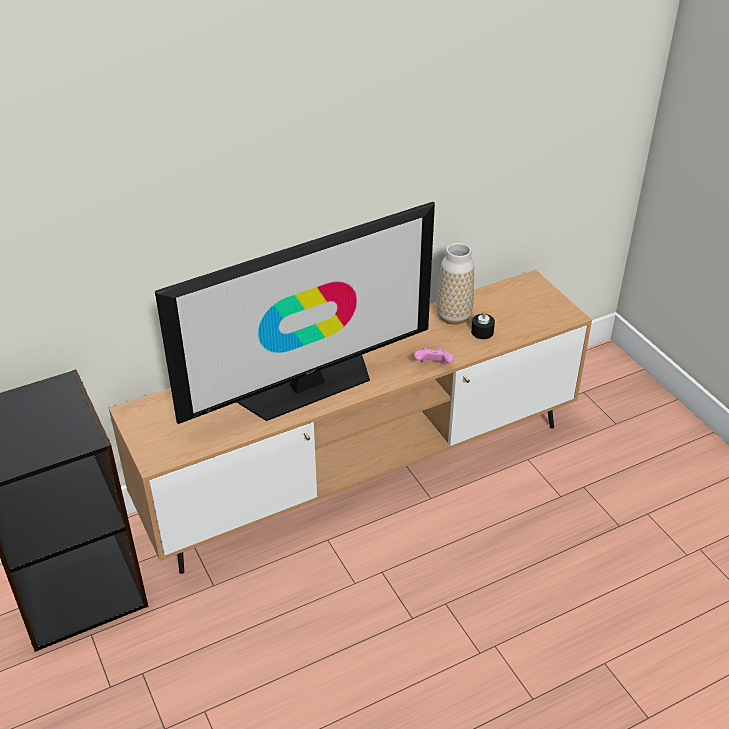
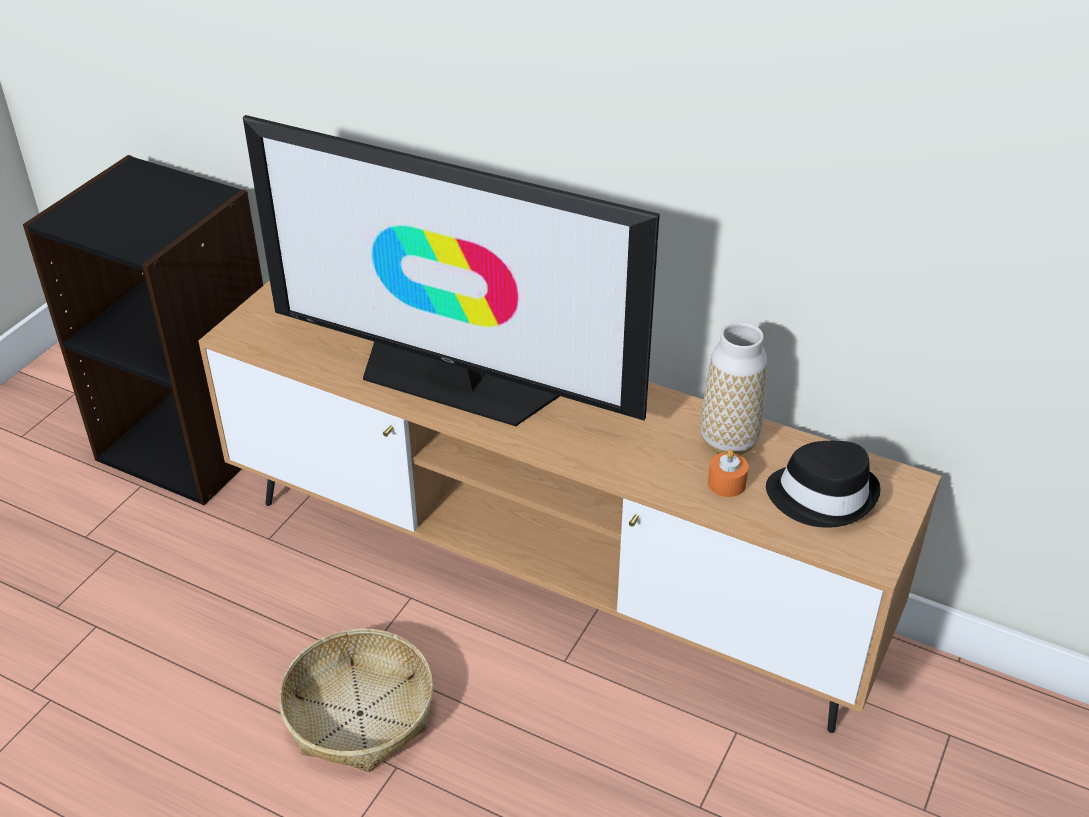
camera: 55 degrees right, 0 degrees up
pink game controller [414,348,454,364] -> none
black candle [471,311,495,339] -> orange candle [708,449,749,497]
none -> basket [279,629,434,772]
none -> black hat [766,441,881,528]

